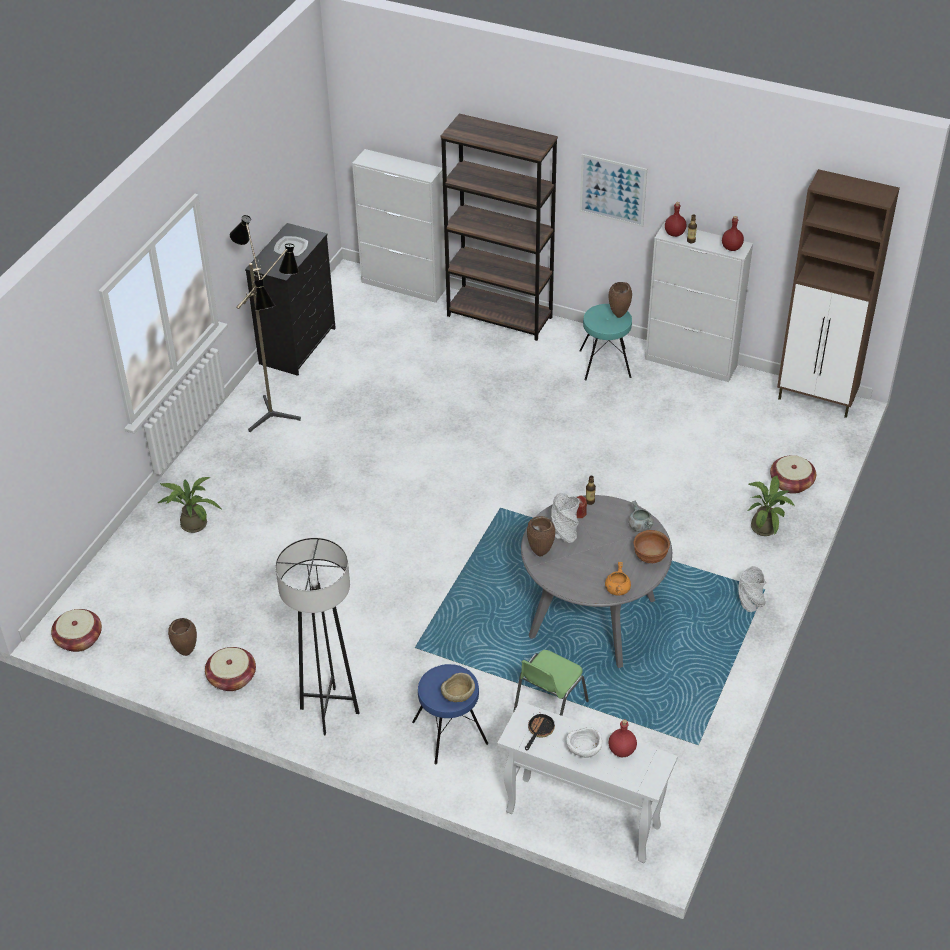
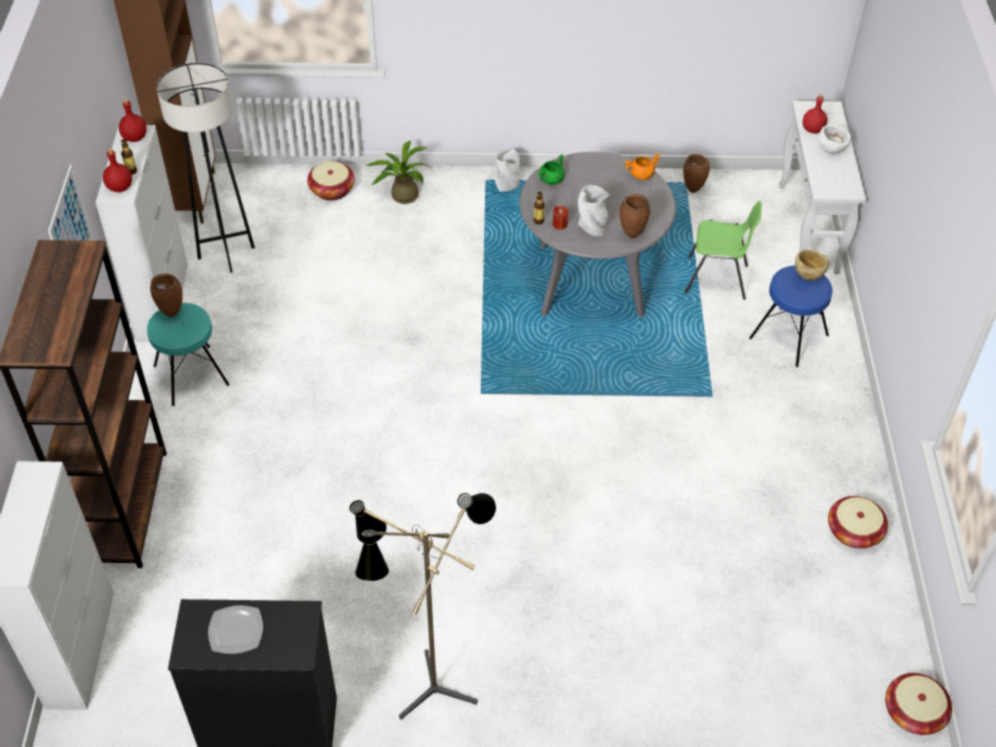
camera: 115 degrees left, 5 degrees up
potted plant [157,477,222,533] -> none
brown vase [168,618,197,656] -> brown vase moved to [683,154,710,193]
grey floor lamp [275,538,360,735] -> grey floor lamp moved to [157,63,255,273]
frying pan [525,712,555,750] -> none
grey cooking pot [628,501,653,532] -> green cooking pot [538,154,565,185]
brown bowl [634,530,670,563] -> none

